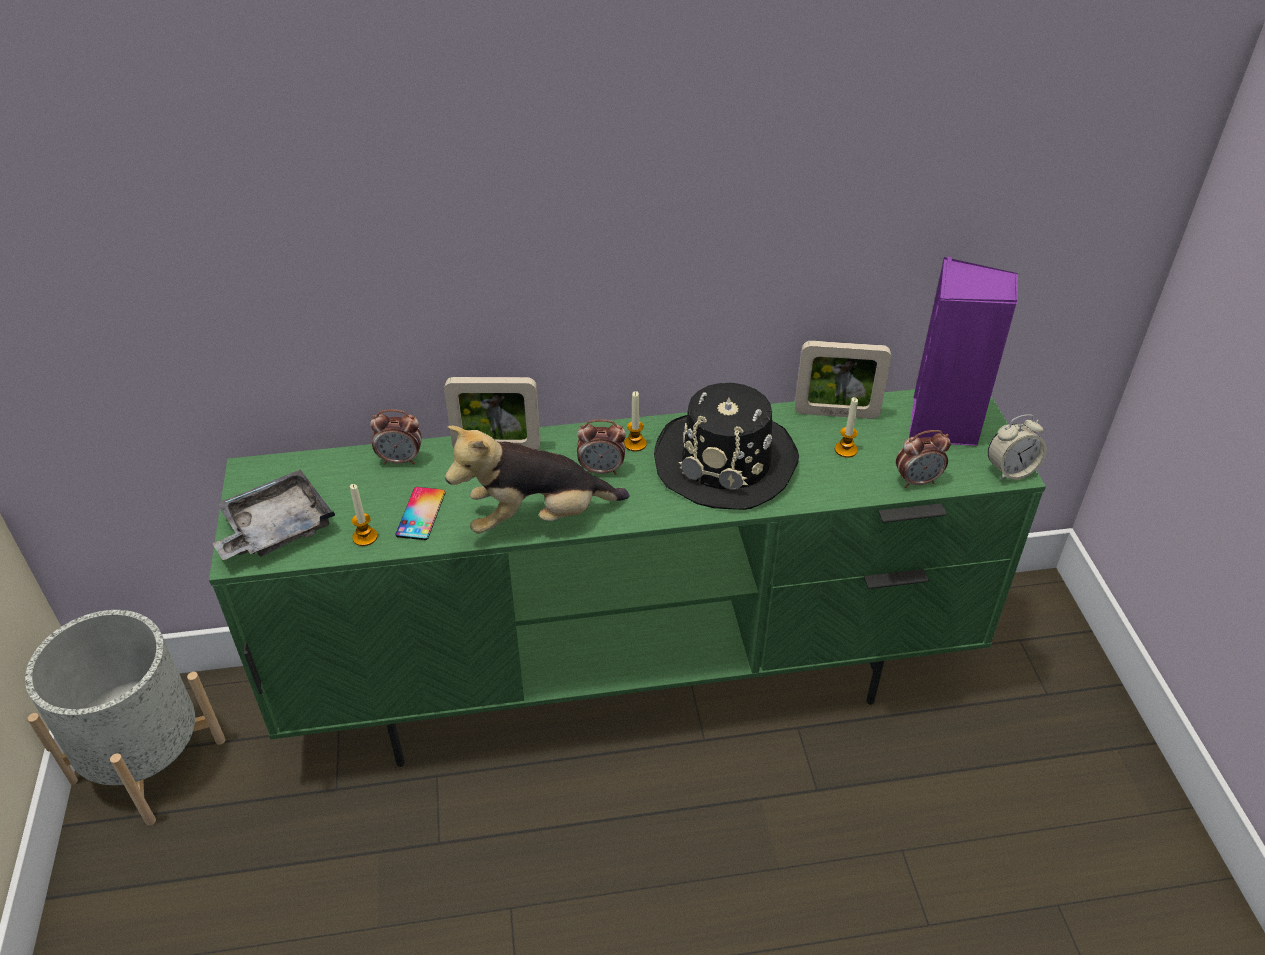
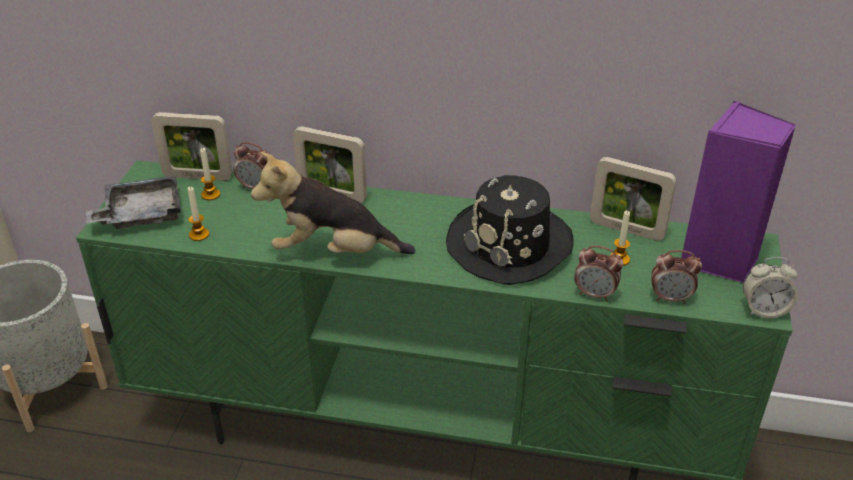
camera: 20 degrees right, 5 degrees down
phone [395,487,446,540] -> none
alarm clock [577,419,626,475] -> alarm clock moved to [574,246,623,301]
candle [624,391,647,451] -> candle moved to [200,148,220,200]
none -> picture frame [151,112,233,181]

